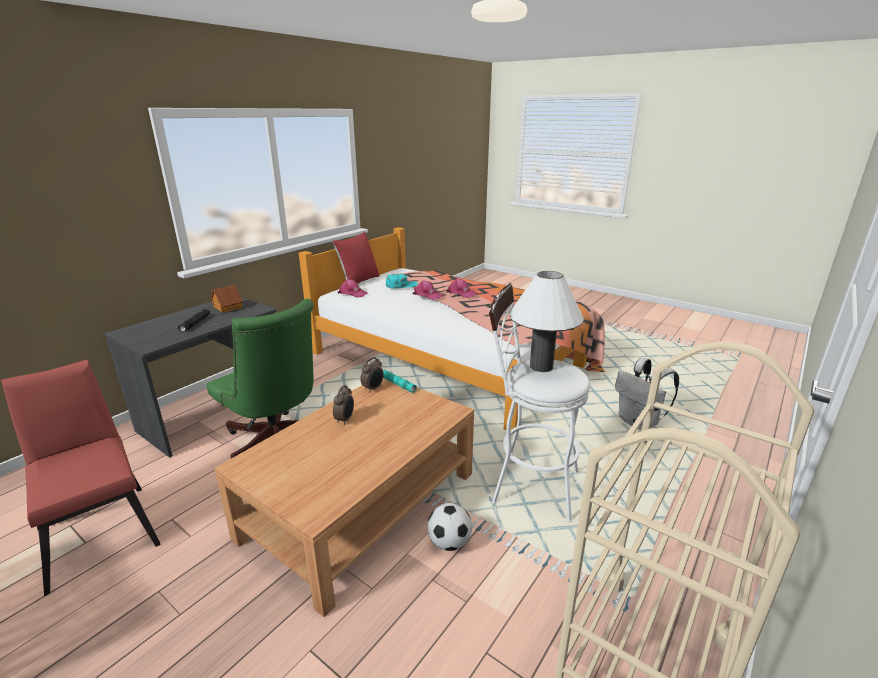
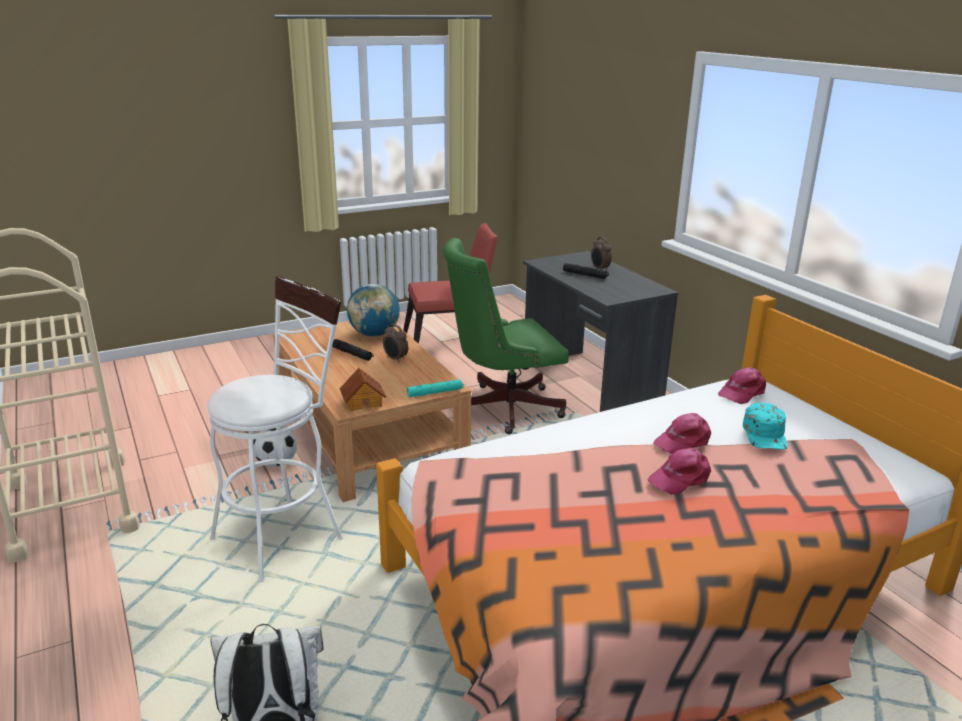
camera: 115 degrees right, 0 degrees up
toy house [210,285,243,313] -> toy house moved to [340,368,386,411]
red pillow [332,232,380,284] -> none
alarm clock [360,357,384,391] -> alarm clock moved to [591,237,612,270]
white table lamp [510,271,584,372] -> none
none -> black flashlight [332,339,374,361]
none -> globe [347,284,400,337]

